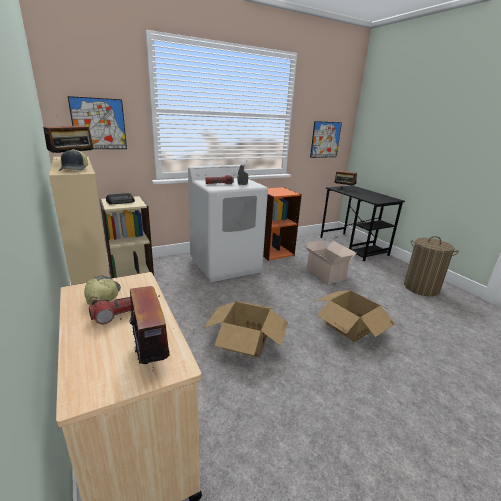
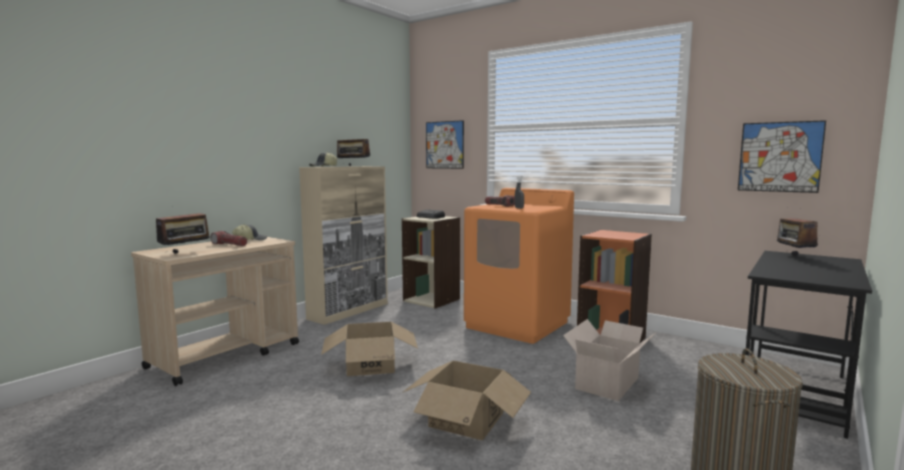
camera: 65 degrees right, 15 degrees down
white washing machine [188,165,268,282] -> orange washing machine [464,188,574,344]

